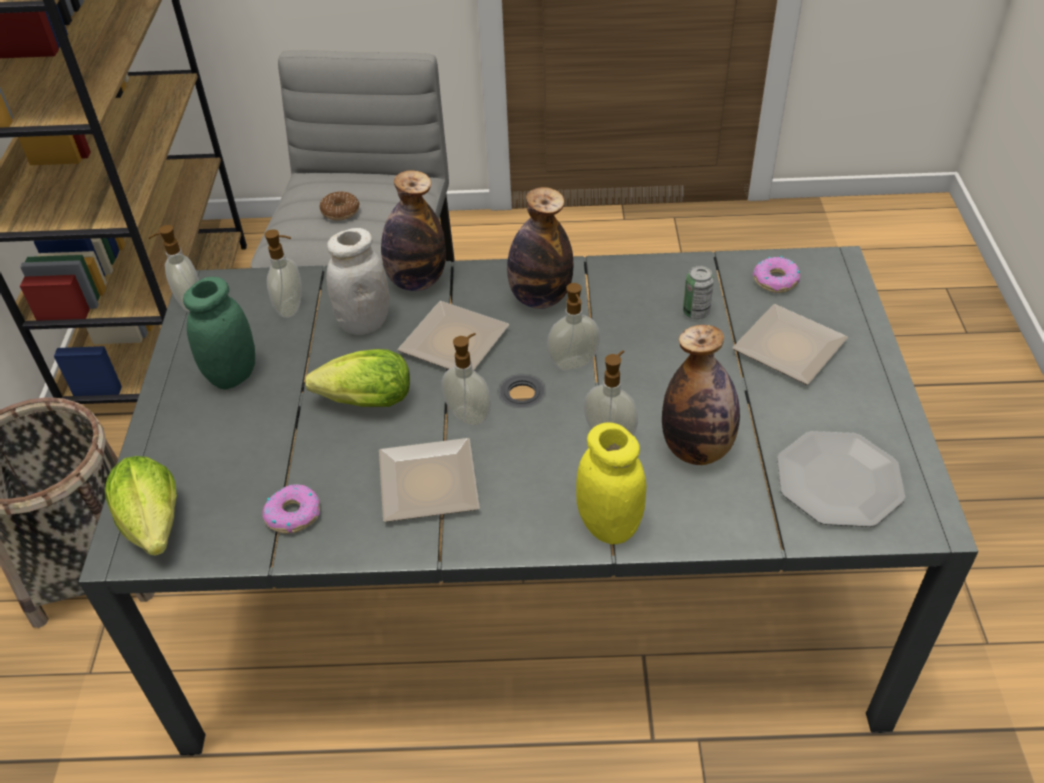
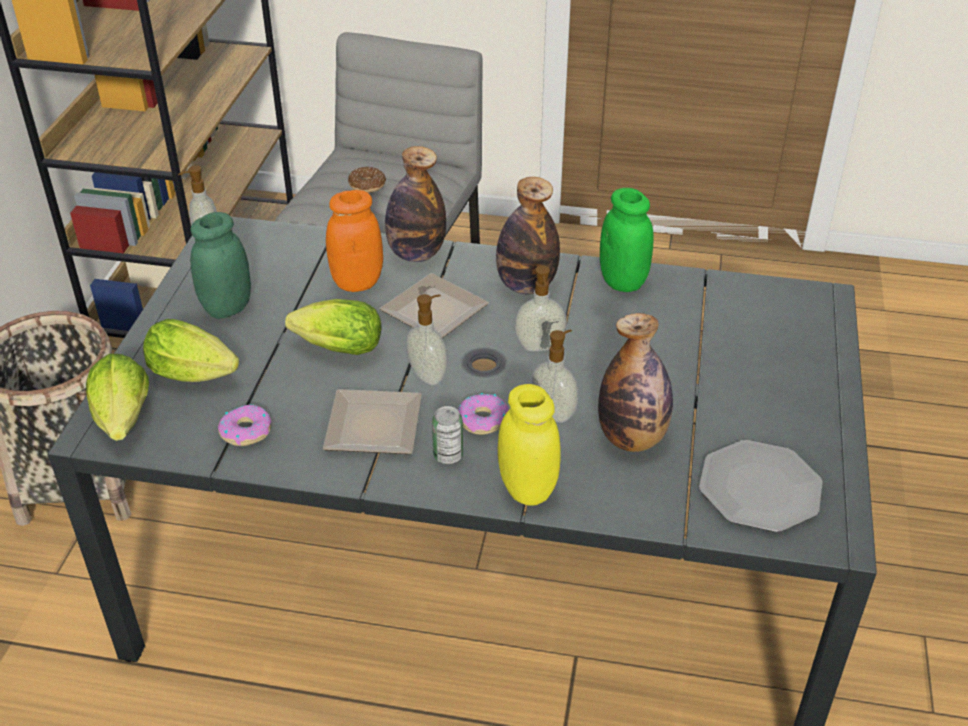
camera: 10 degrees right, 5 degrees down
soap dispenser [265,229,302,318] -> none
white jar [326,228,390,335] -> orange jar [326,190,383,292]
can [683,266,714,319] -> can moved to [432,406,463,464]
plate [732,304,848,384] -> none
donut [753,256,800,293] -> donut moved to [458,393,509,435]
none -> lettuce [143,319,239,382]
none -> green jar [600,188,654,292]

